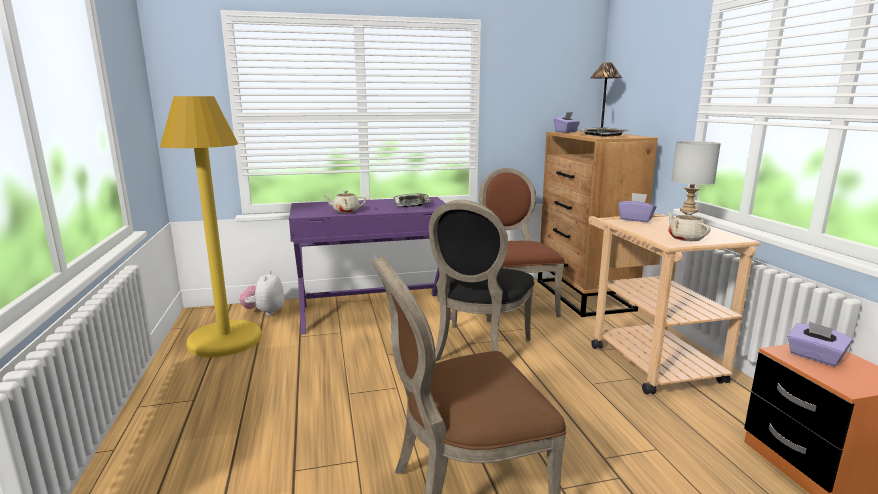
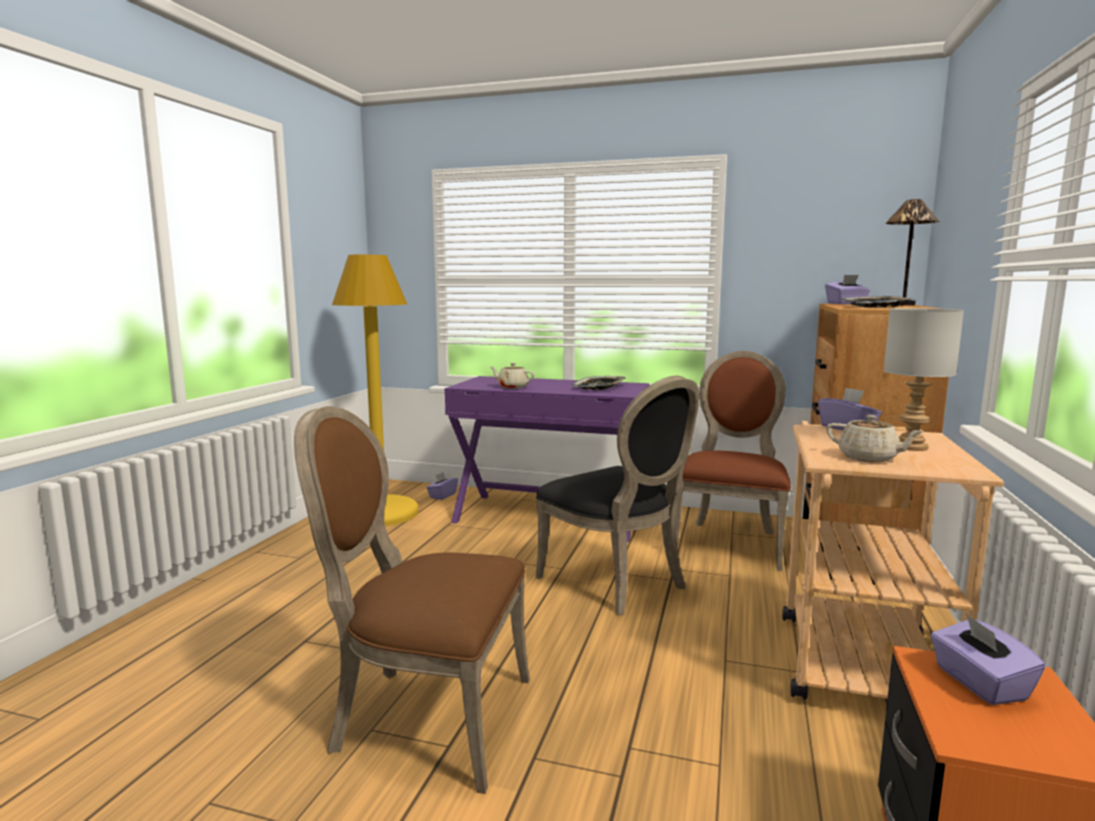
camera: 30 degrees right, 5 degrees down
plush toy [239,271,285,316] -> purple tissue box [427,472,458,500]
black chair [429,200,535,362] -> black chair turned 90 degrees counterclockwise [535,376,699,615]
beige teapot [667,212,711,241] -> beige teapot turned 120 degrees clockwise [826,415,925,462]

